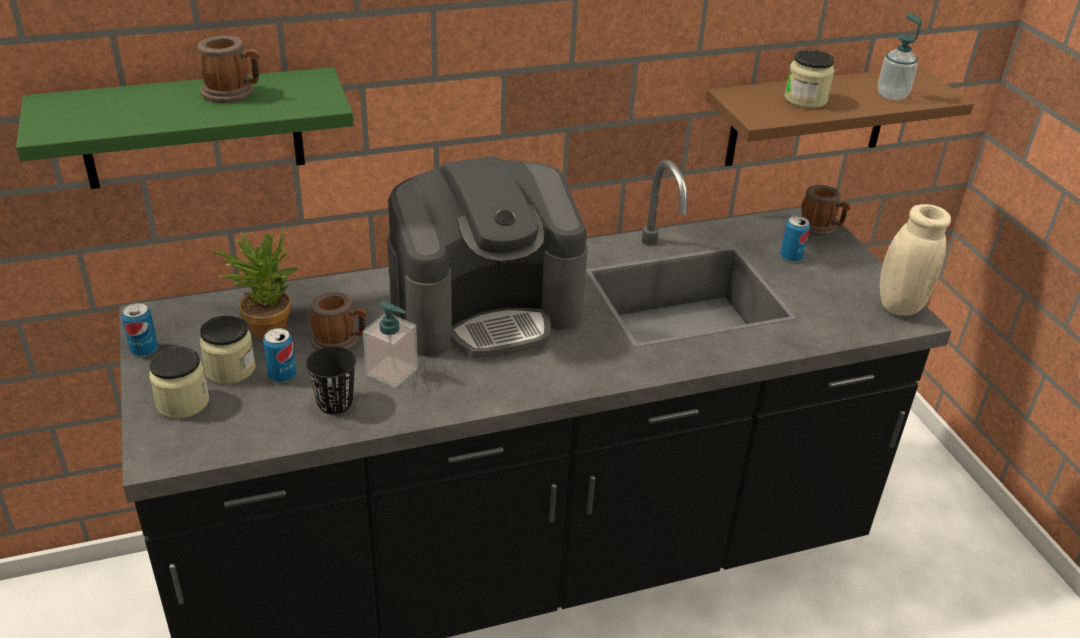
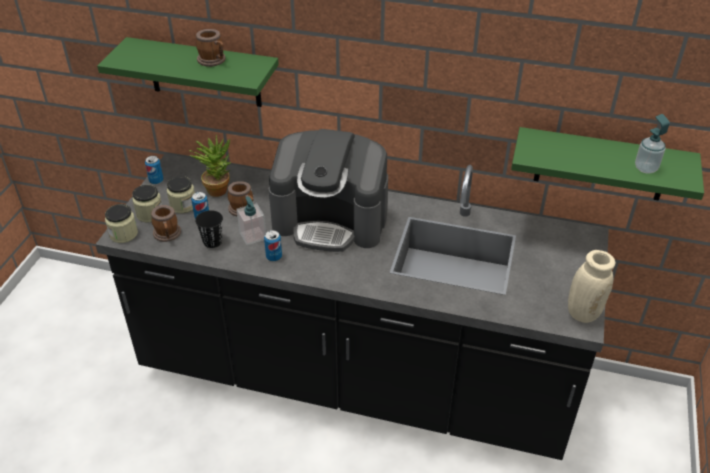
camera: 35 degrees right, 5 degrees up
brown shelf [706,67,974,166] -> green shelf [511,127,704,201]
can [780,216,810,262] -> can moved to [264,230,282,261]
jar [785,49,834,108] -> jar moved to [105,204,138,243]
mug [800,185,851,236] -> mug moved to [151,205,181,242]

